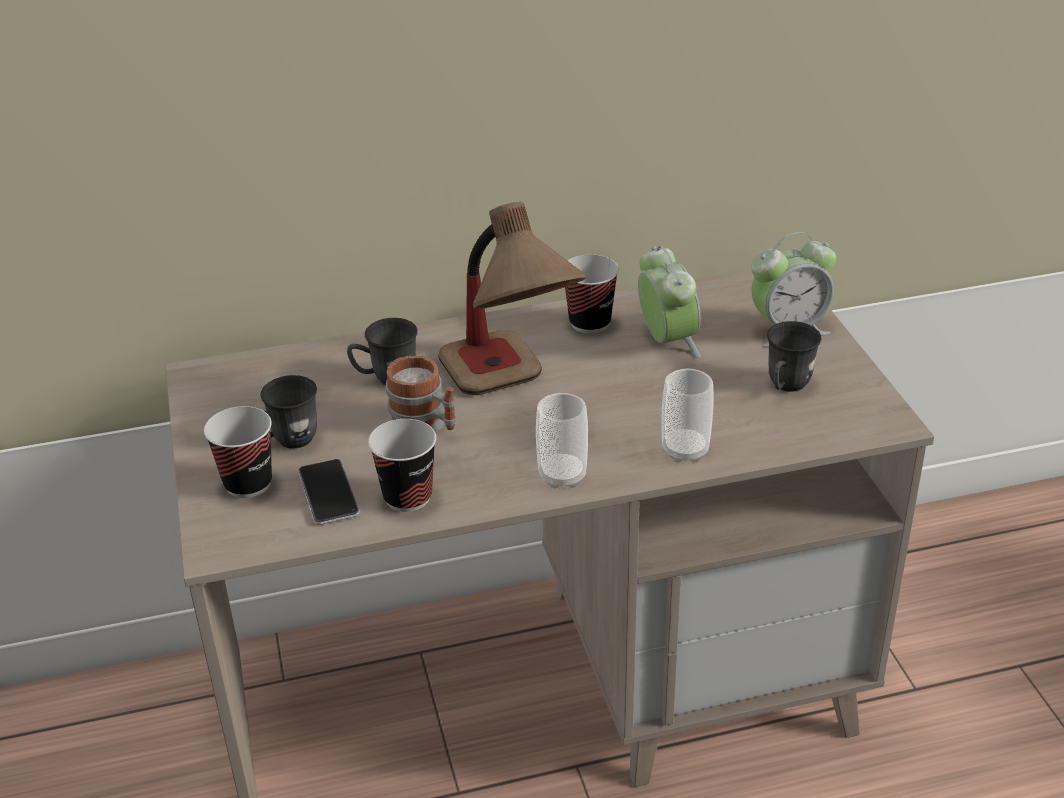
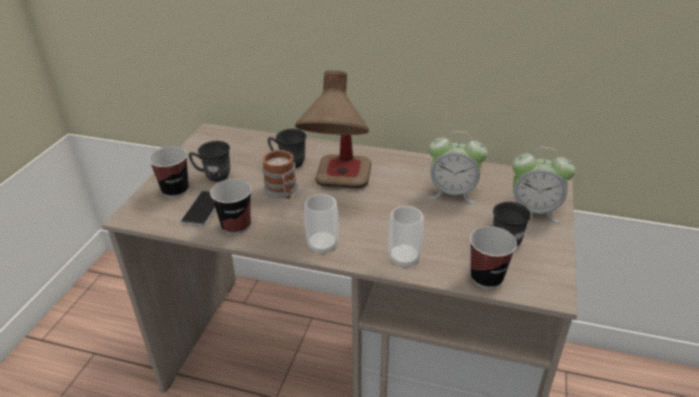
camera: 30 degrees right, 0 degrees up
cup [565,254,619,333] -> cup moved to [470,226,517,289]
alarm clock [638,245,701,358] -> alarm clock turned 90 degrees clockwise [428,131,487,204]

